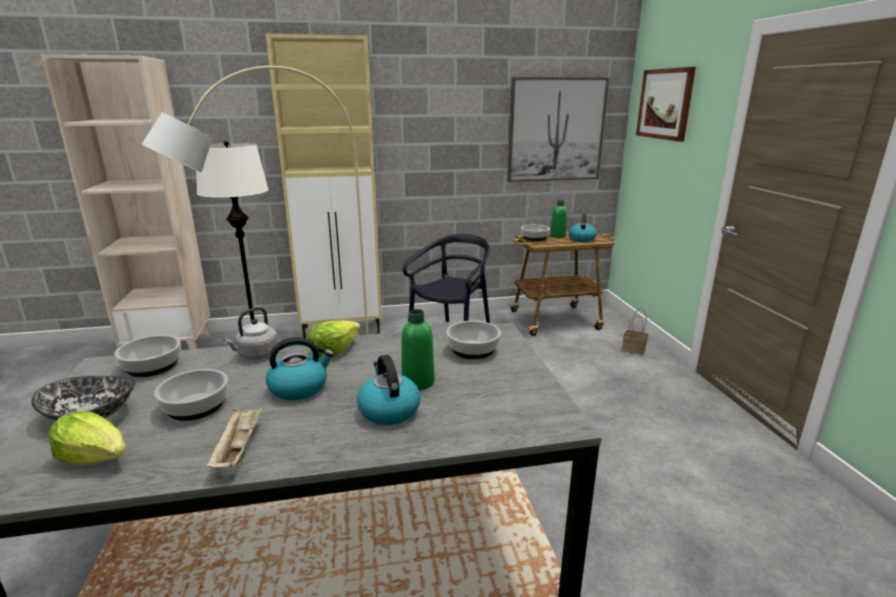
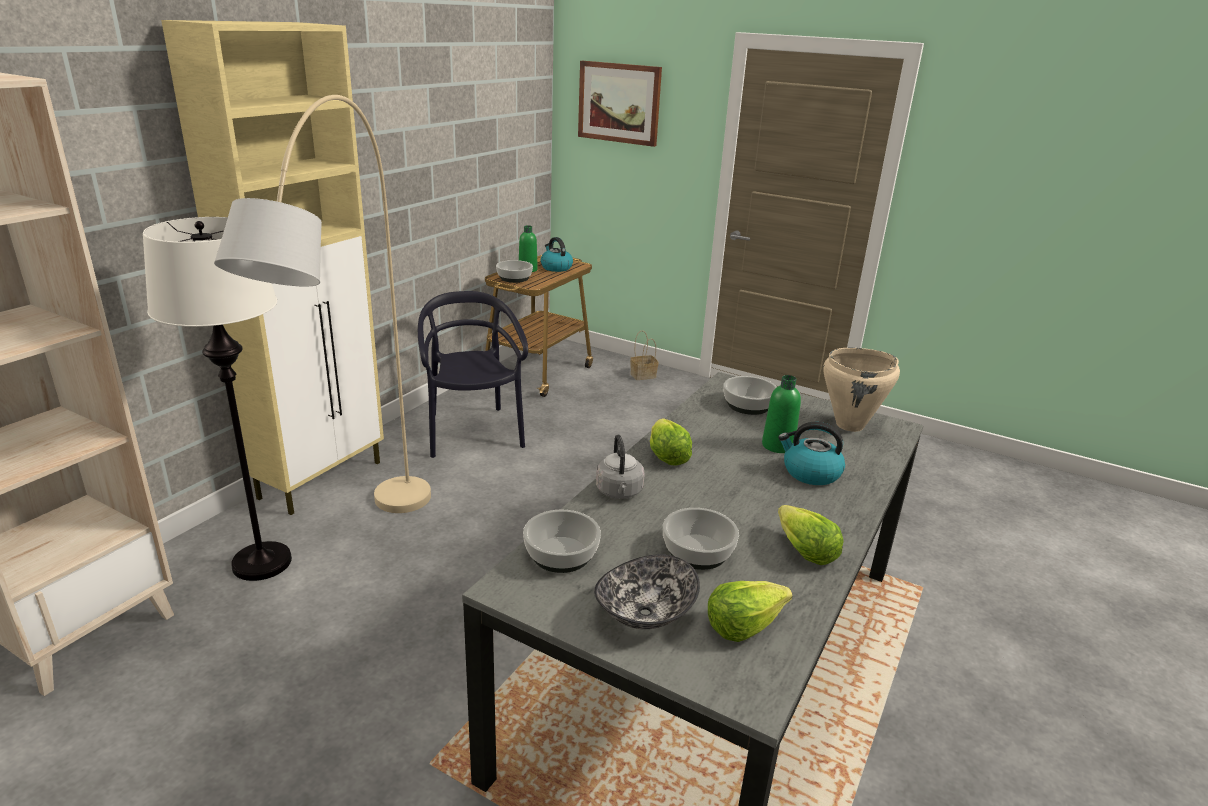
camera: 50 degrees left, 5 degrees up
beige tray [206,407,263,468] -> lettuce [778,505,844,565]
kettle [266,337,334,401] -> none
picture [507,77,609,182] -> none
none -> beige cooking pot [823,348,900,432]

